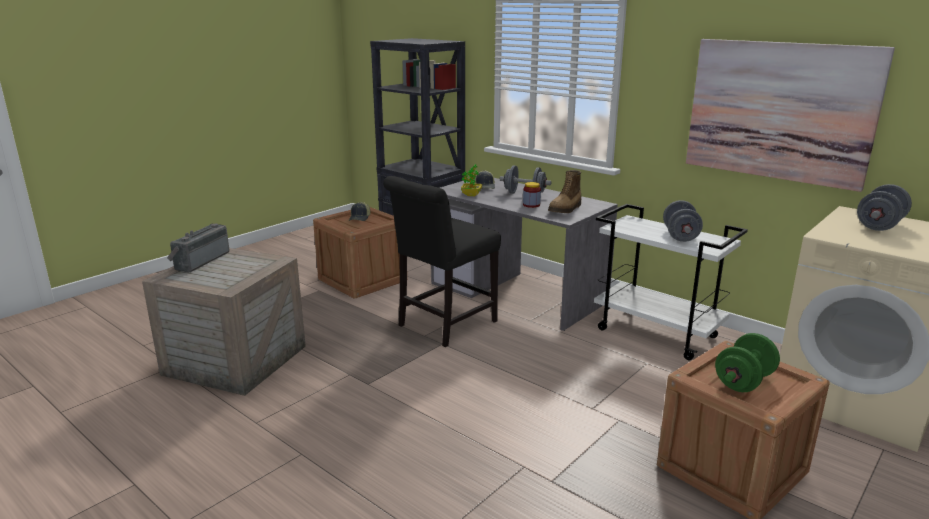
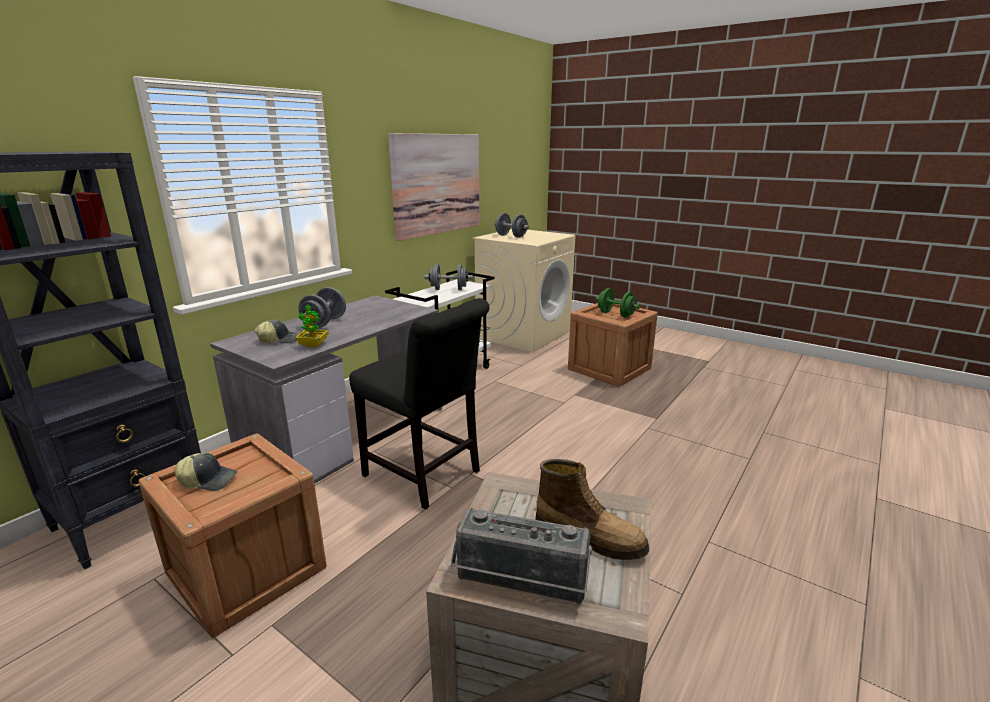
camera: 95 degrees left, 0 degrees up
jar [523,182,541,208] -> none
boot [548,170,581,213] -> boot moved to [535,459,649,560]

